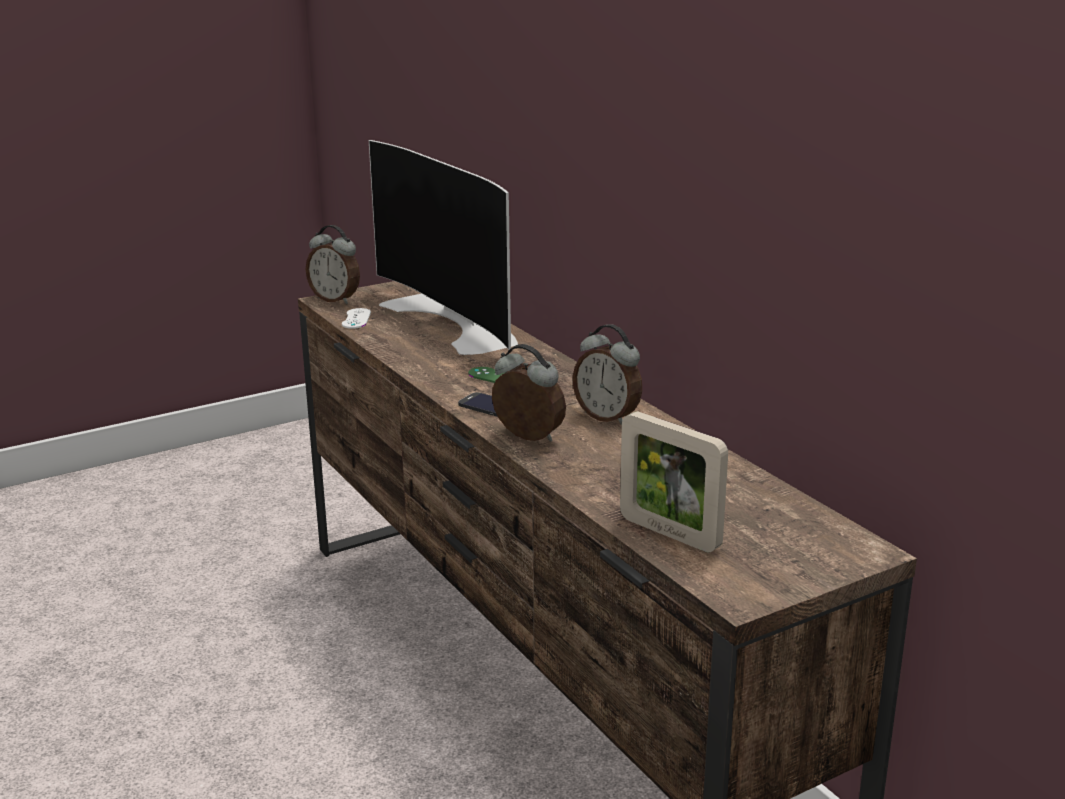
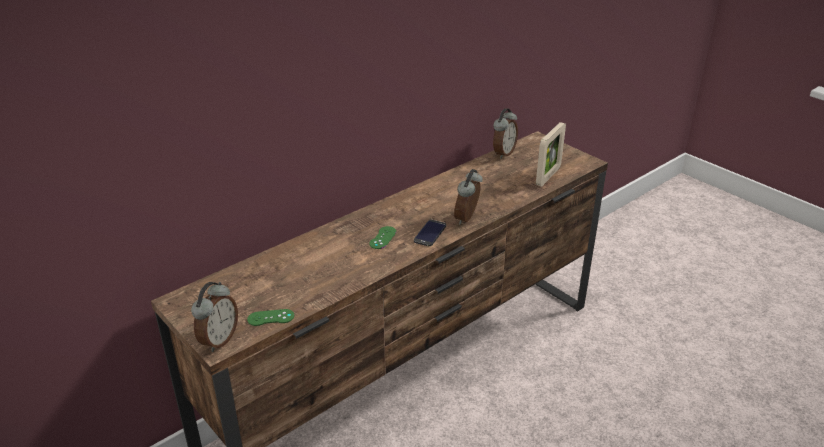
camera: 100 degrees left, 10 degrees up
white game controller [342,308,371,329] -> green game controller [247,309,294,326]
television [369,140,518,355] -> none
alarm clock [573,324,642,425] -> alarm clock moved to [493,108,518,159]

